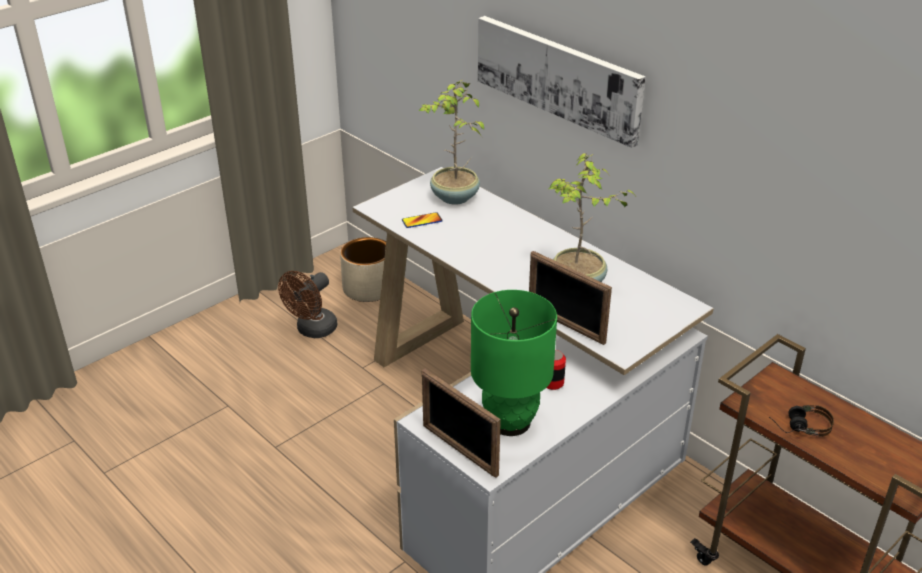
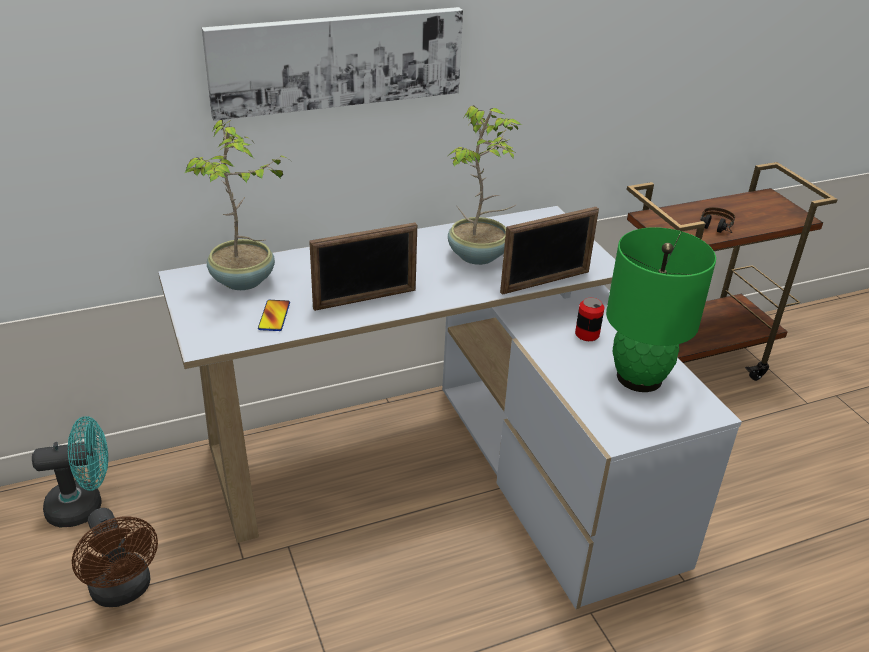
camera: 70 degrees left, 0 degrees up
beige planter [340,237,386,302] -> turquoise fan [32,416,108,527]
picture frame [422,369,501,478] -> picture frame moved to [309,222,417,311]

